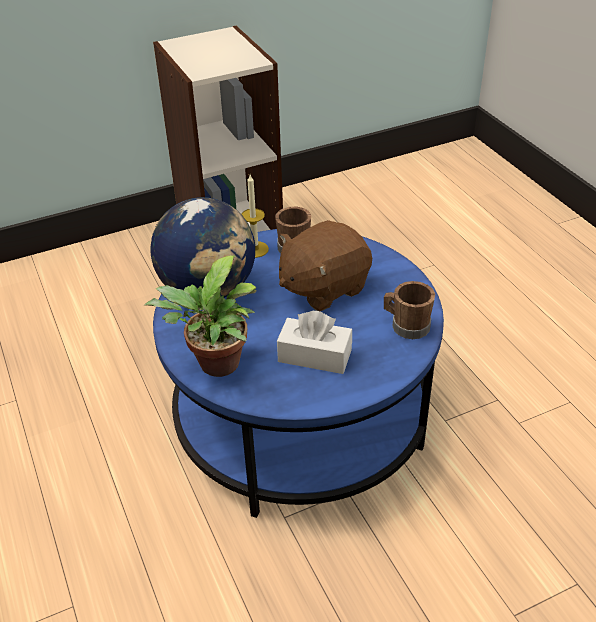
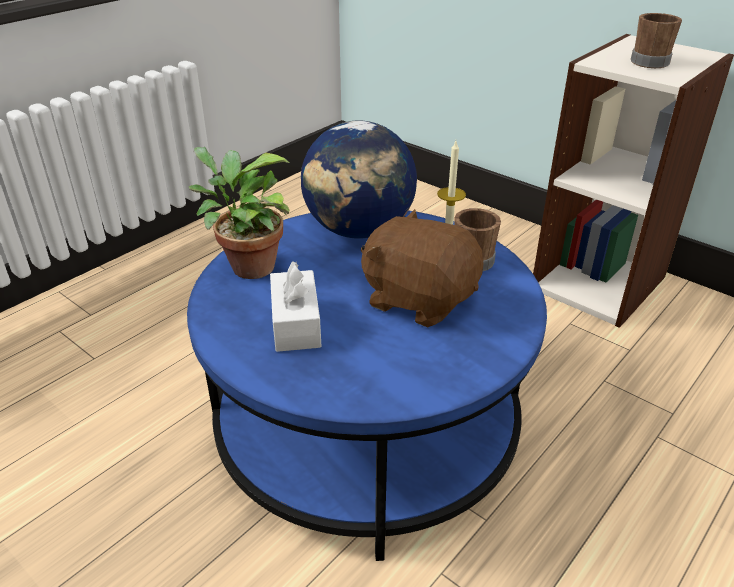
camera: 65 degrees right, 5 degrees down
brown mug [384,281,435,339] -> brown mug moved to [631,13,682,68]

